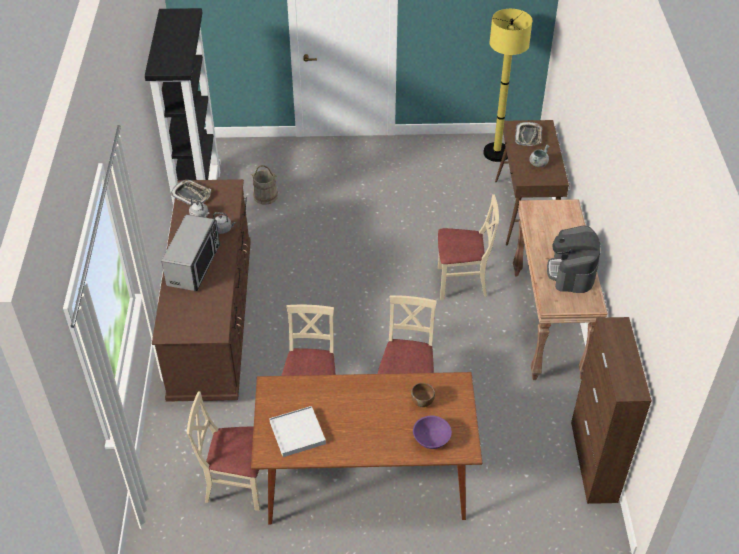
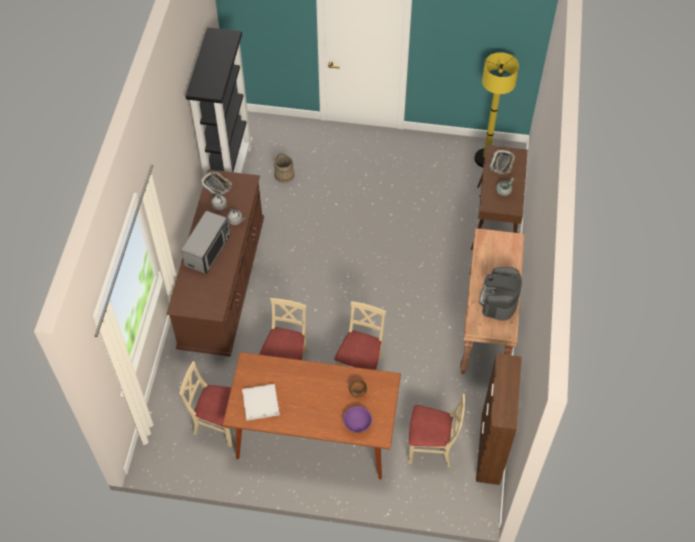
camera: 10 degrees right, 10 degrees up
beige chair [438,194,499,299] -> beige chair moved to [408,394,465,467]

